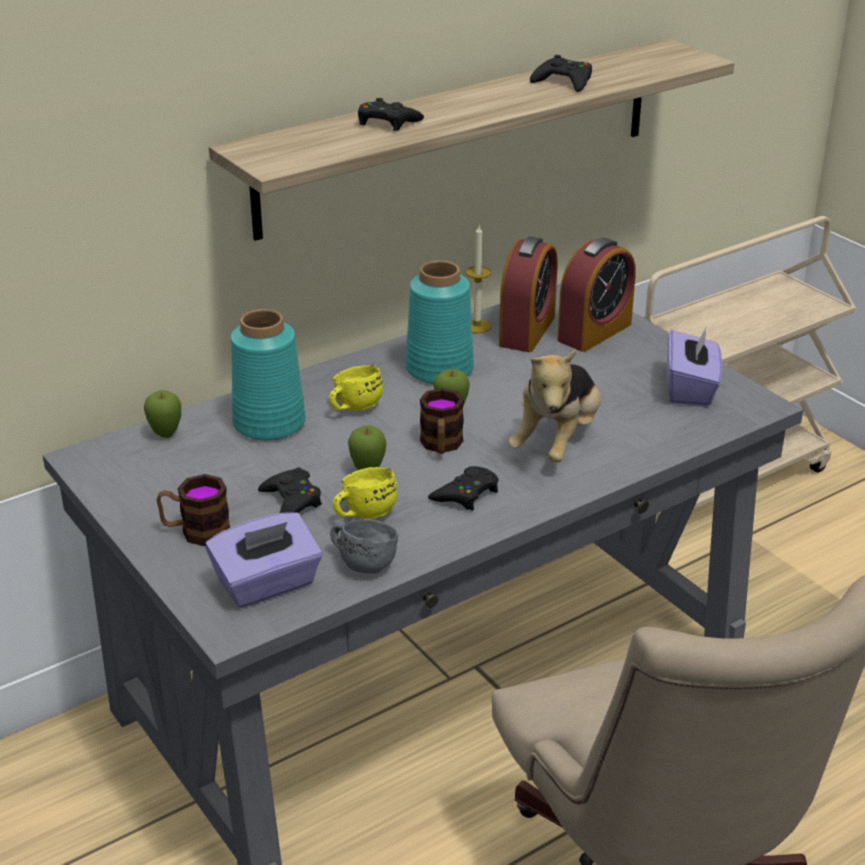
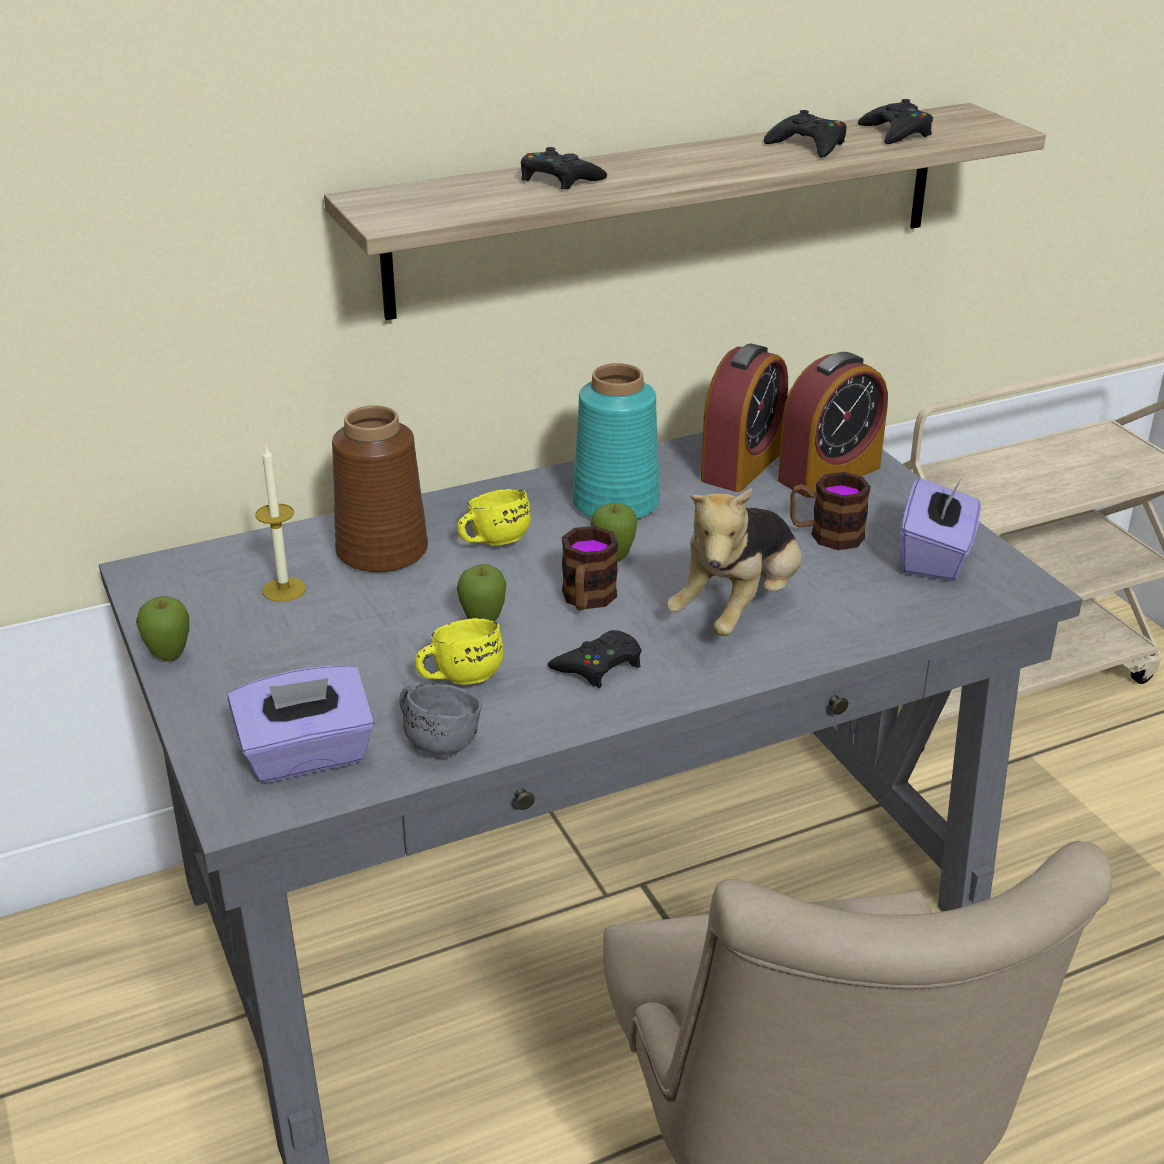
camera: 10 degrees right, 0 degrees up
apple [144,390,181,438] -> apple moved to [136,596,189,662]
mug [157,474,230,546] -> mug moved to [790,472,871,550]
turquoise vase [231,309,306,440] -> brown vase [332,405,428,572]
black game controller [258,467,322,513] -> black game controller moved to [858,99,933,144]
candle [466,225,492,333] -> candle moved to [255,446,306,602]

